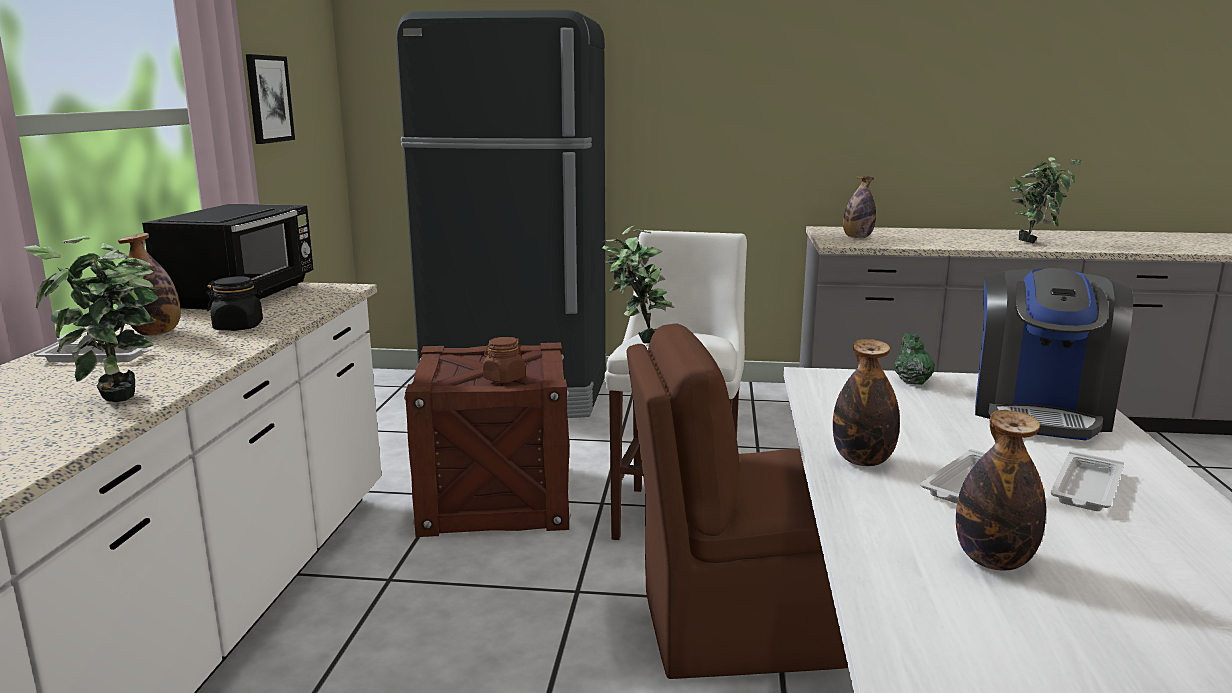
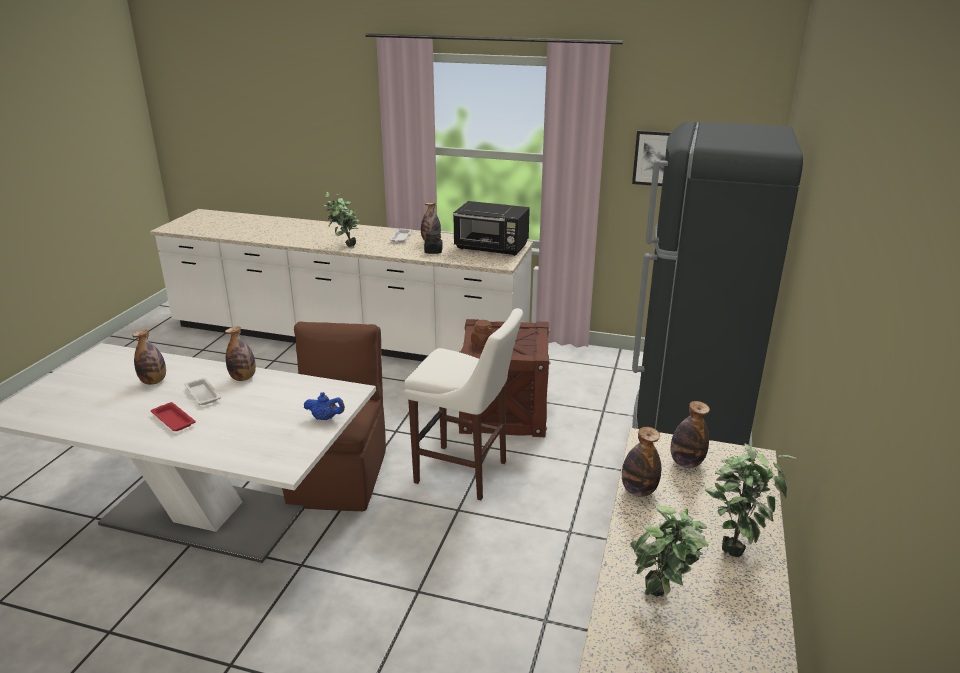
camera: 100 degrees right, 10 degrees up
potted plant [602,226,674,343] -> potted plant moved to [705,443,795,557]
green teapot [894,333,935,385] -> blue teapot [304,392,345,420]
coffee machine [975,268,1133,440] -> none
white tray [1050,451,1124,511] -> red tray [151,402,195,431]
none -> bottle [622,427,661,497]

